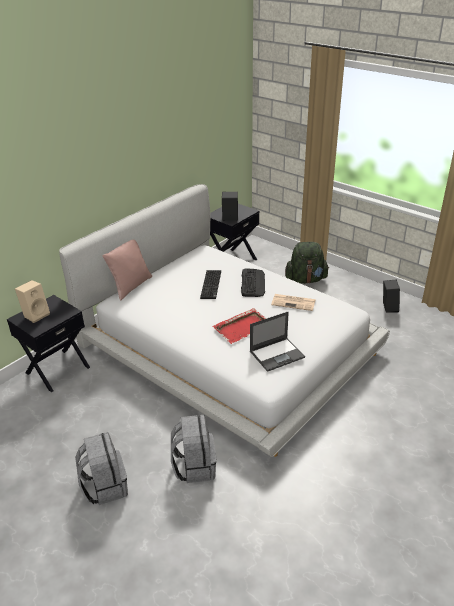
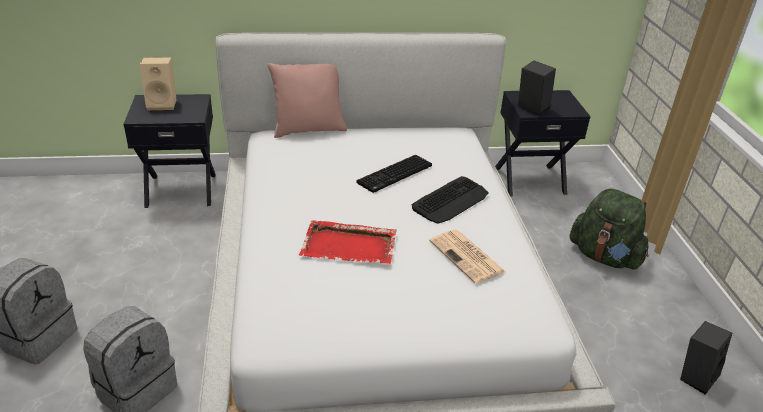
camera: 40 degrees right, 0 degrees up
laptop [250,312,305,372] -> none

